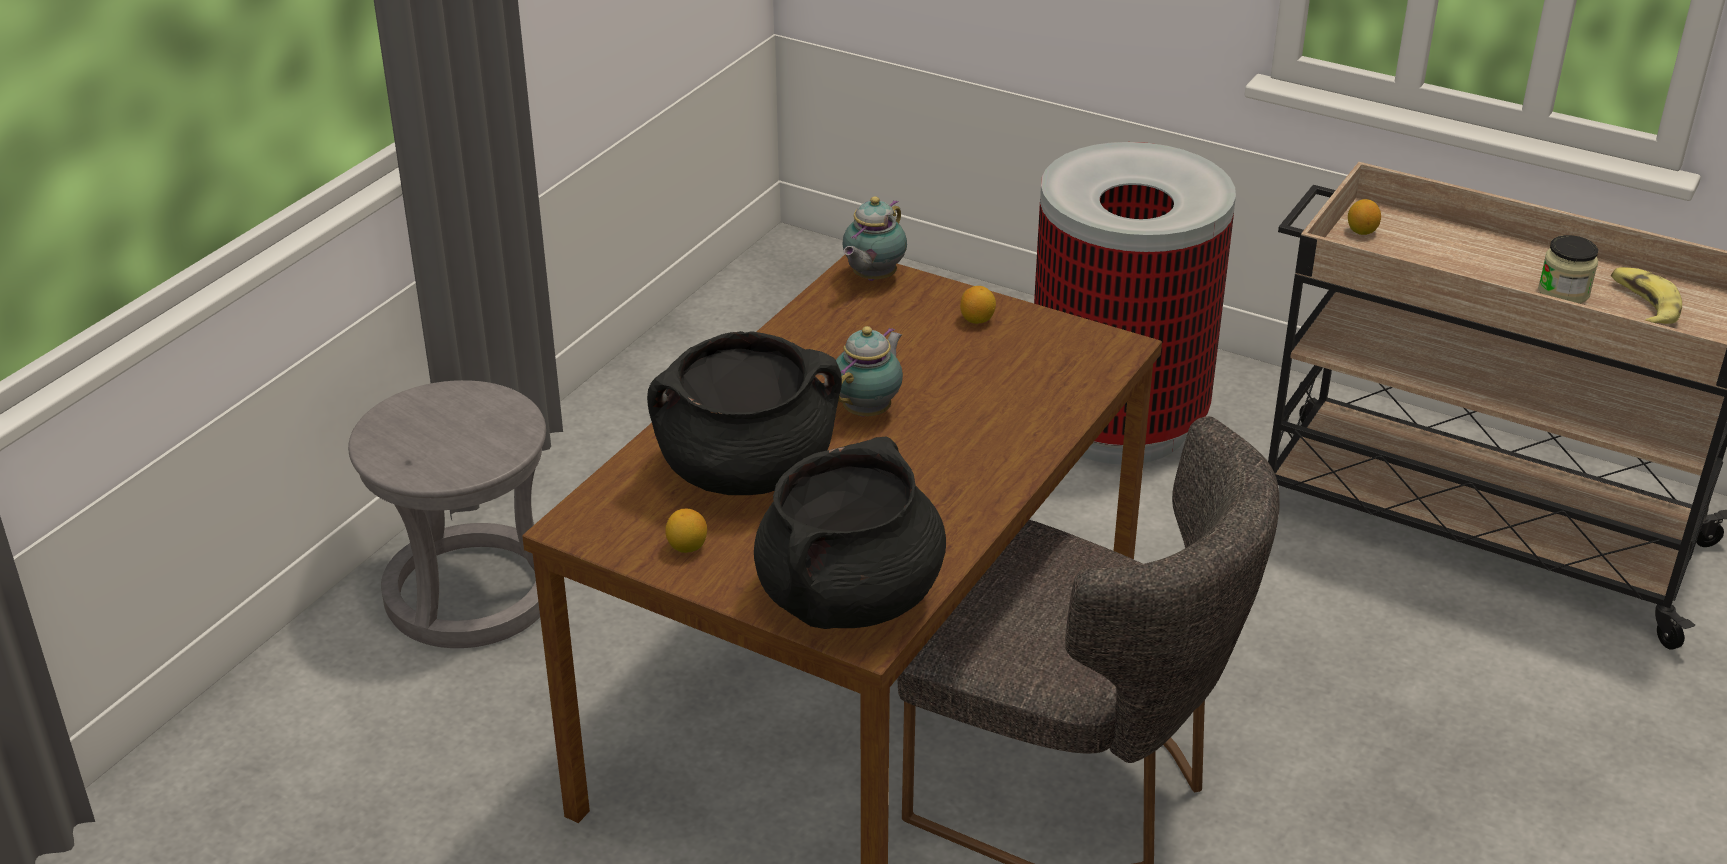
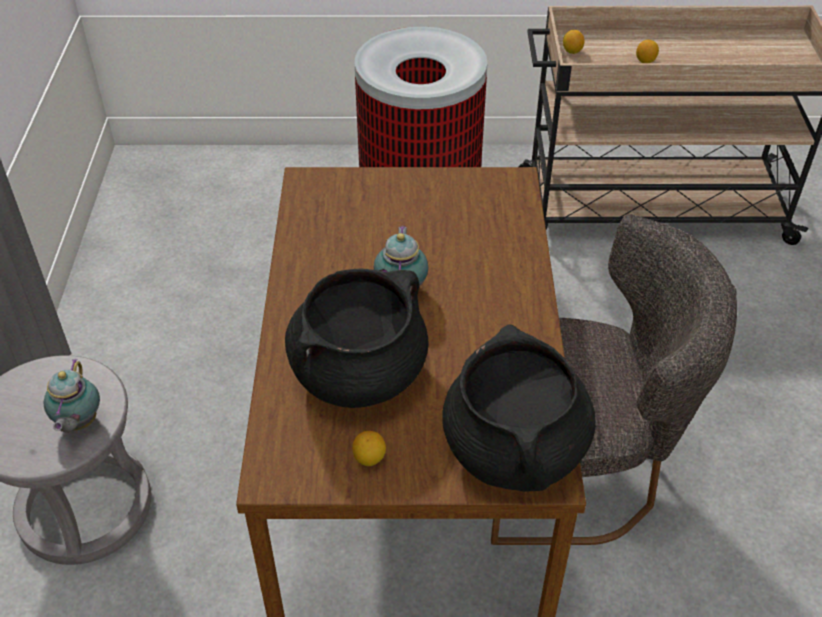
camera: 30 degrees left, 10 degrees up
teapot [843,196,907,281] -> teapot moved to [44,359,100,433]
lemon [960,286,996,324] -> lemon moved to [636,40,659,63]
jar [1538,235,1598,304] -> none
banana [1611,267,1682,324] -> none

